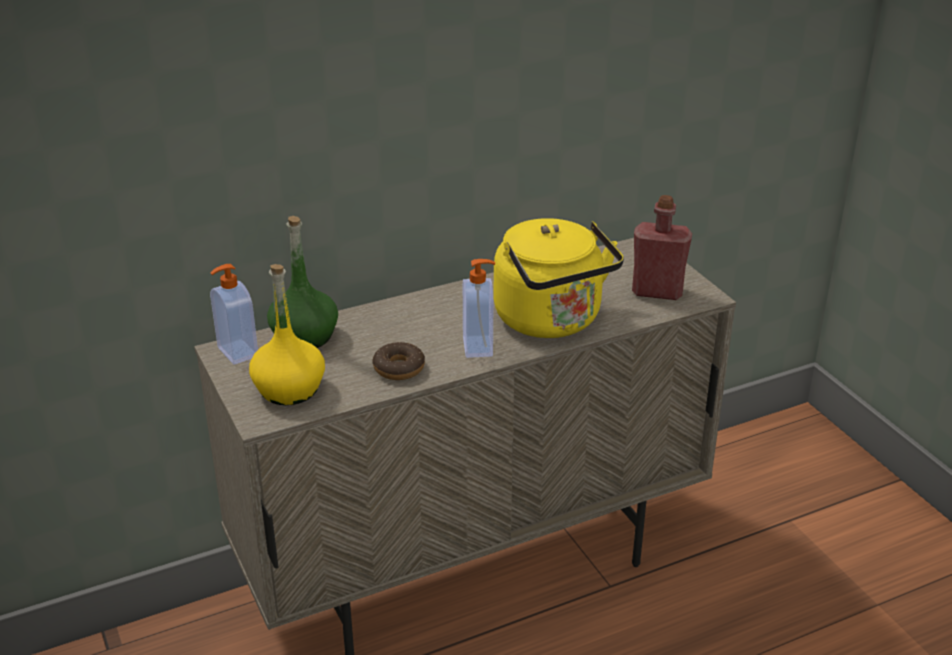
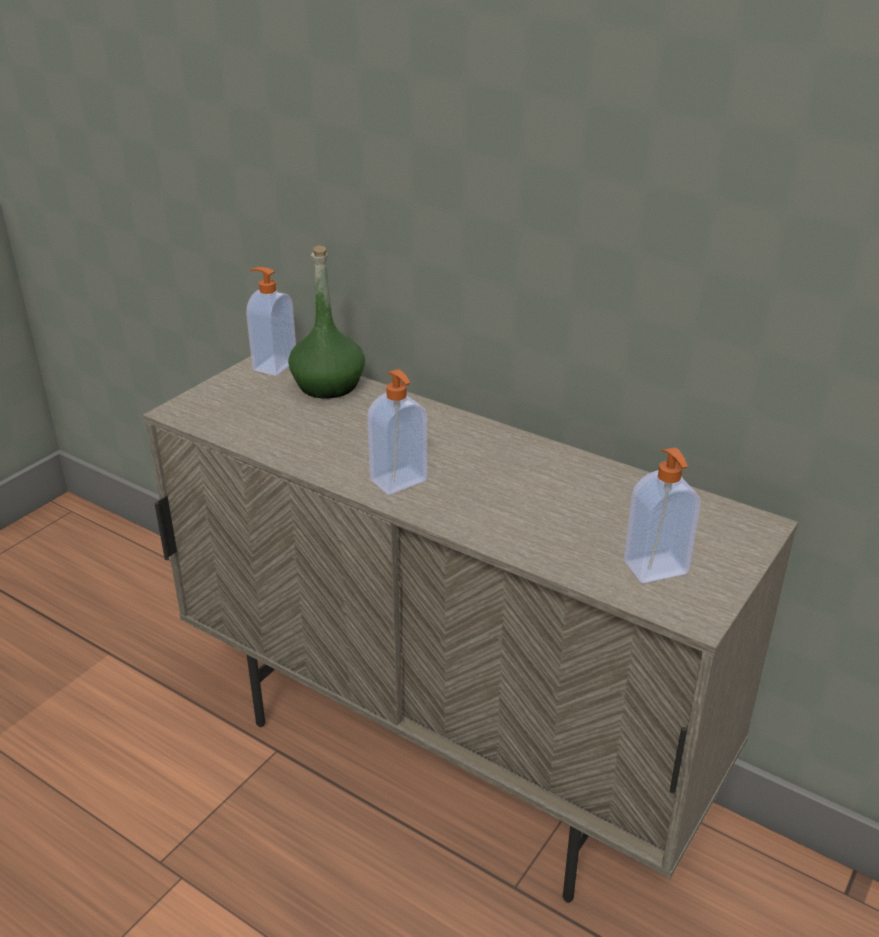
camera: 60 degrees right, 0 degrees up
yellow bottle [249,264,325,405] -> none
donut [372,342,425,380] -> none
yellow kettle [493,218,624,338] -> none
red bottle [632,195,692,300] -> soap dispenser [624,448,701,583]

